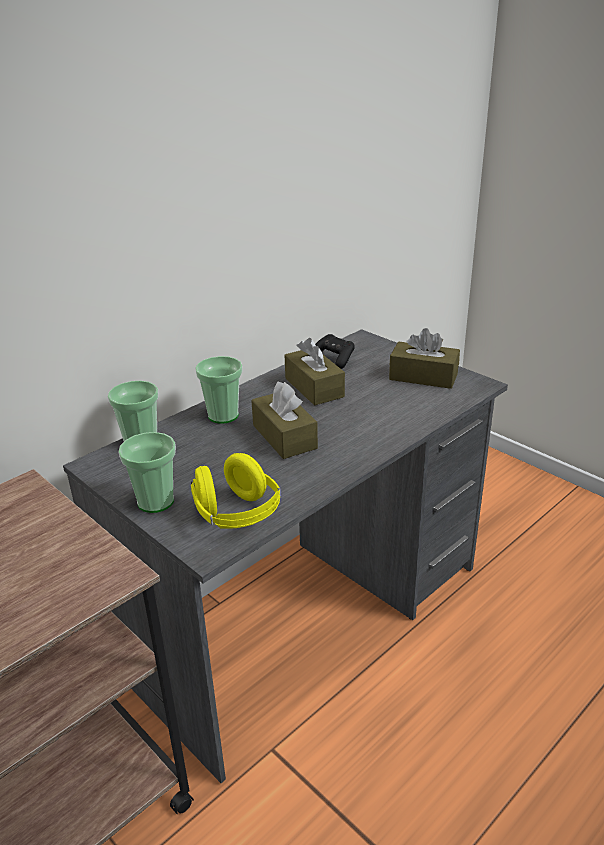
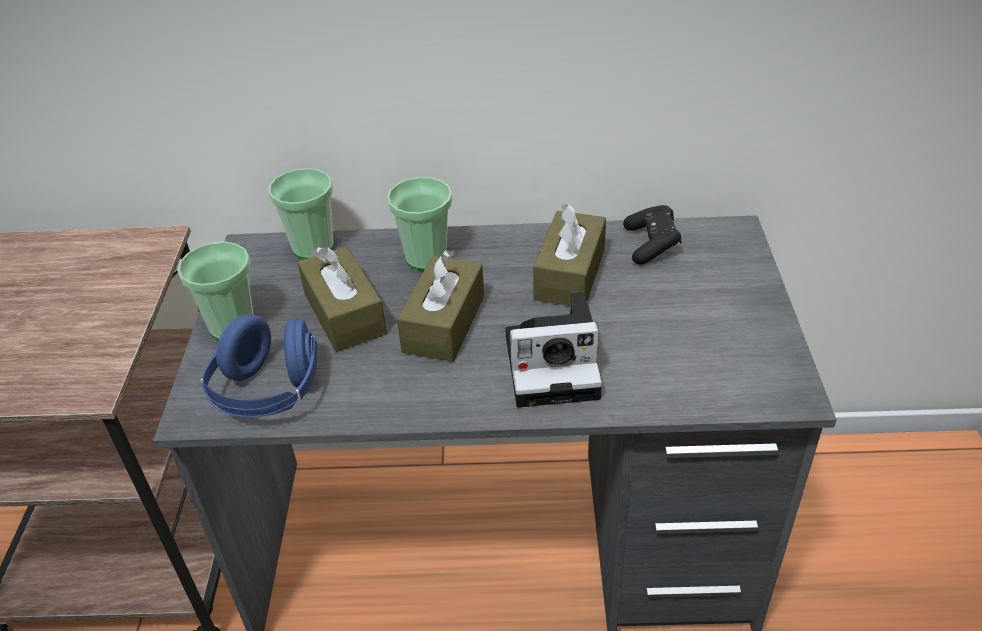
camera: 45 degrees right, 10 degrees up
yellow headphones [191,453,281,529] -> blue headphones [200,314,317,417]
brown tissue box [389,328,460,389] -> brown tissue box moved to [298,246,387,352]
none -> camera [506,292,602,408]

